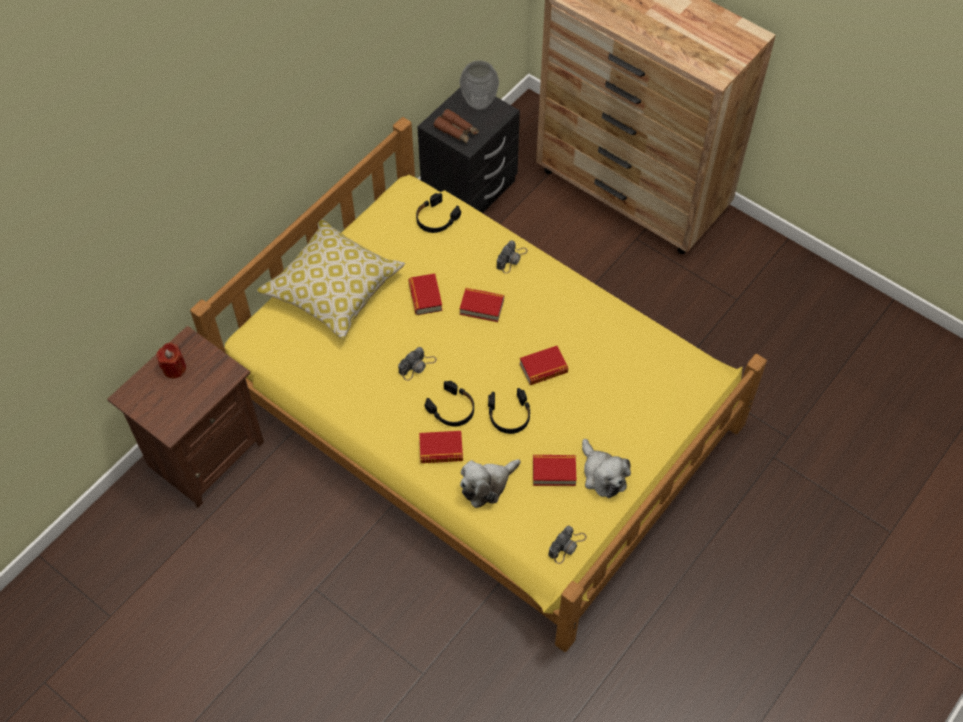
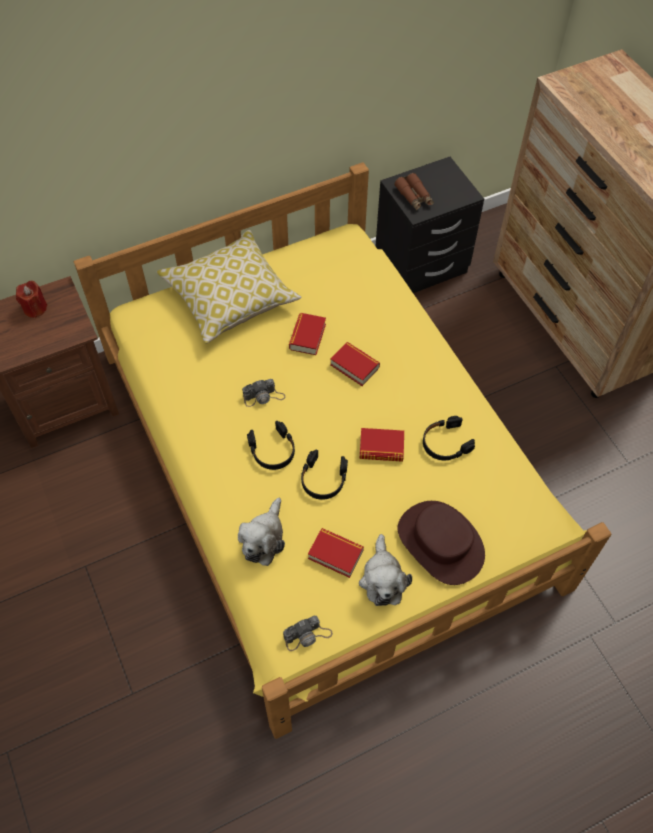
camera: 25 degrees right, 0 degrees up
black headphones [416,193,461,233] -> black headphones moved to [423,416,475,460]
book [419,431,463,463] -> none
vase [460,60,499,110] -> none
plush toy [460,459,521,508] -> plush toy turned 60 degrees counterclockwise [238,498,285,566]
camera [497,240,528,274] -> none
none -> brown hat [398,501,485,585]

